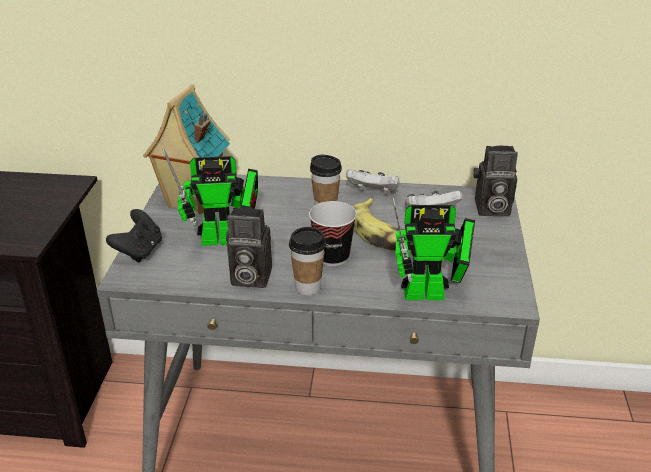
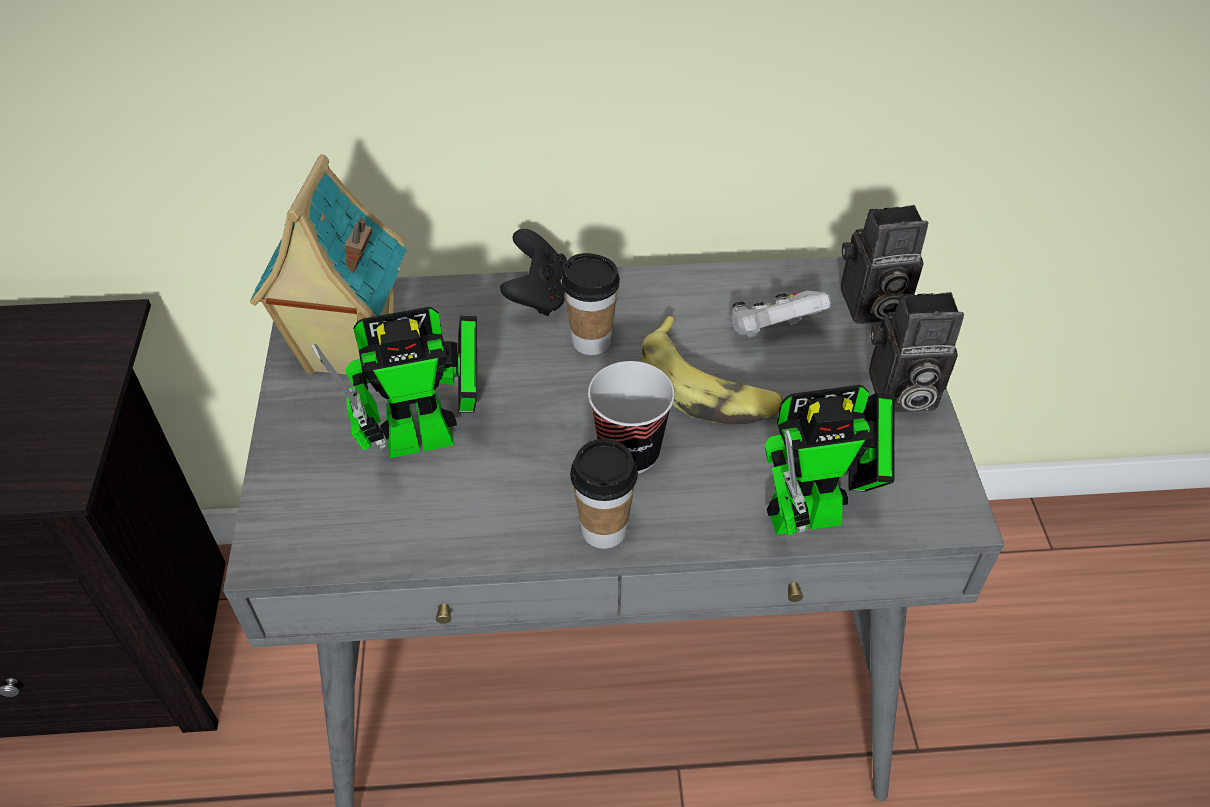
camera: 10 degrees left, 15 degrees up
black game controller [106,209,162,263] -> black game controller moved to [500,229,567,316]
camera [226,207,272,288] -> camera moved to [869,292,964,412]
white game controller [346,169,400,195] -> none

